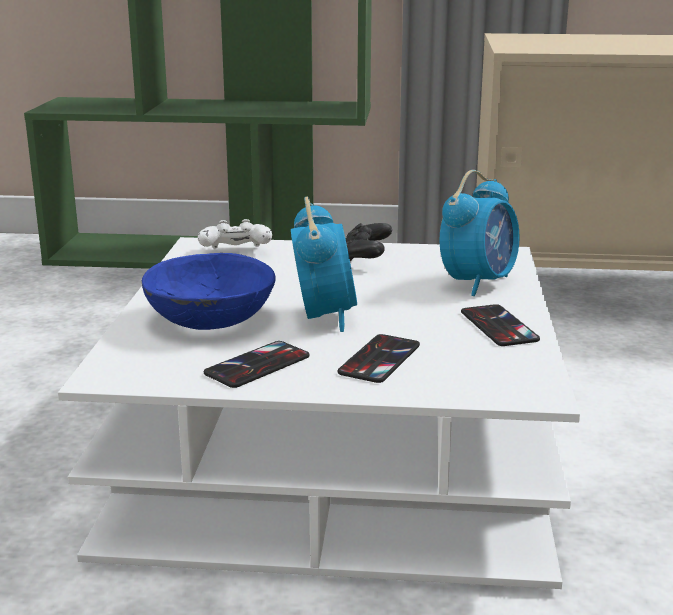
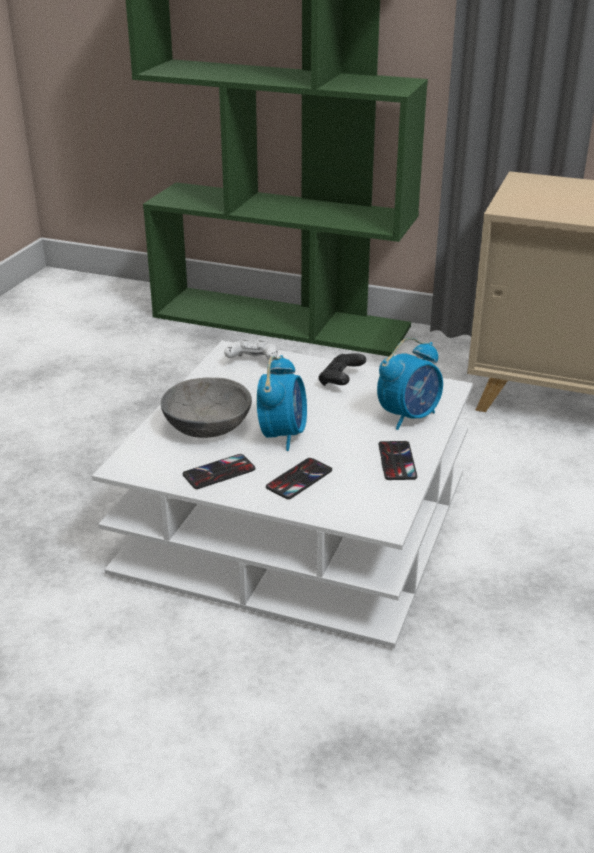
camera: 15 degrees right, 10 degrees up
blue bowl [142,253,276,330] -> grey bowl [161,377,252,438]

